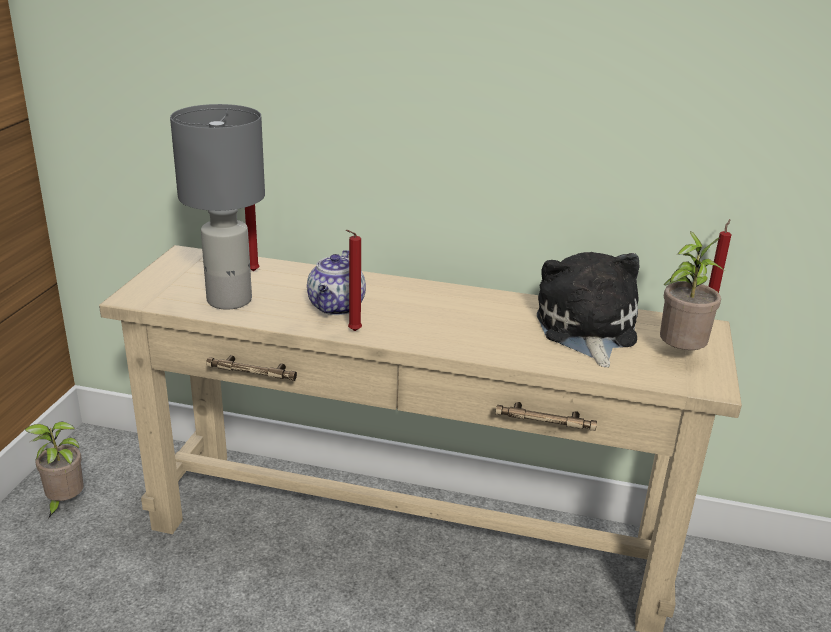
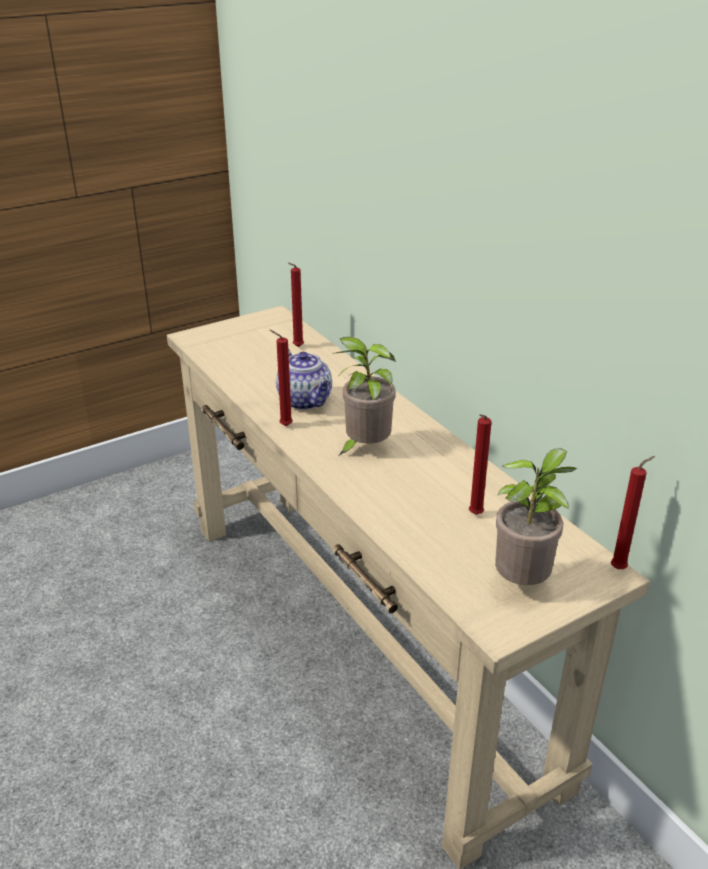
camera: 45 degrees right, 5 degrees up
potted plant [24,421,84,519] -> potted plant moved to [336,337,396,455]
grey table lamp [170,104,265,310] -> none
teapot [307,250,366,315] -> teapot turned 90 degrees counterclockwise [276,349,332,410]
plush toy [537,252,640,367] -> red candle [469,414,492,515]

